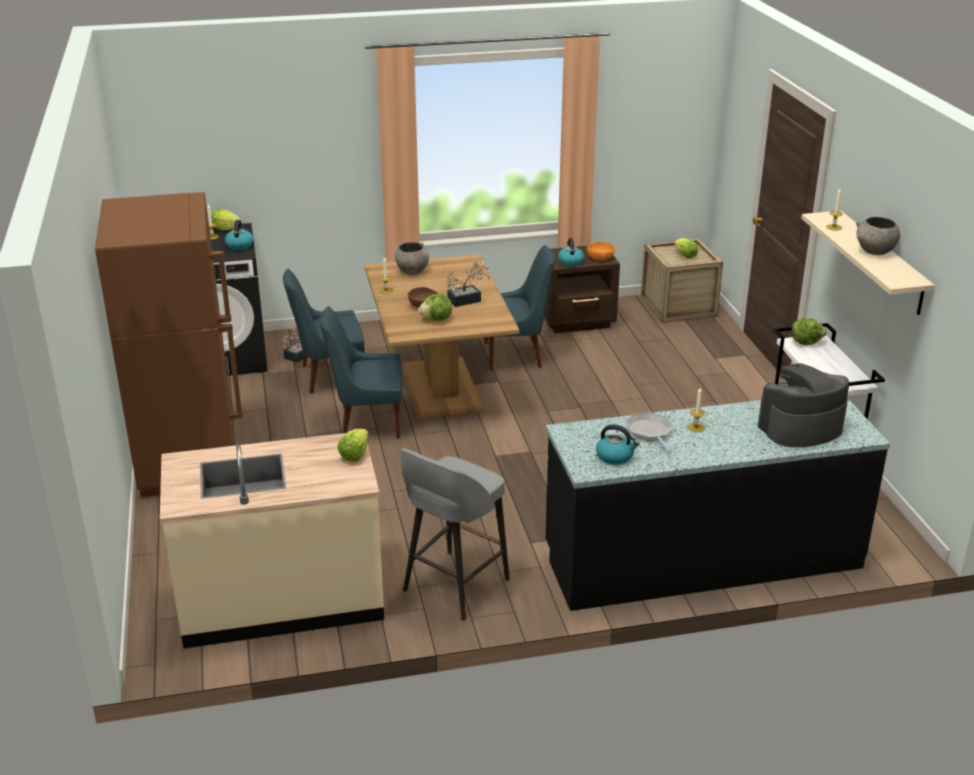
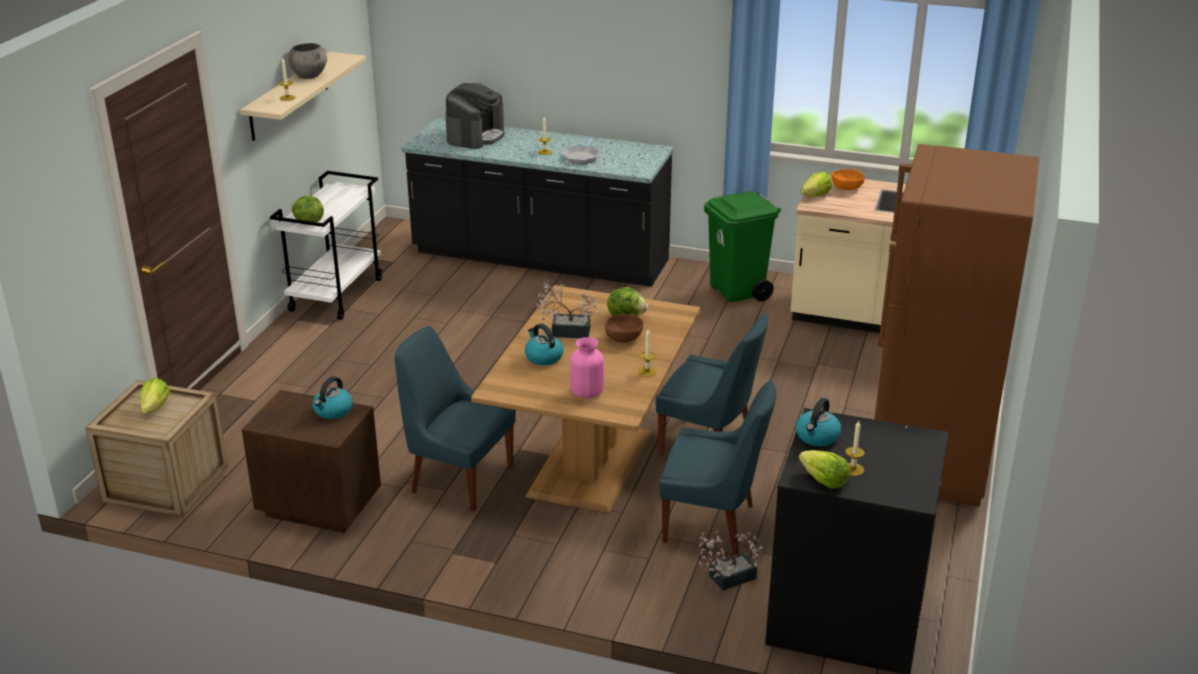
camera: 150 degrees left, 0 degrees up
grey bowl [395,242,429,275] -> pink vase [570,337,604,398]
grey stool [401,448,510,620] -> green trash can [704,191,781,302]
orange bowl [587,242,615,260] -> orange bowl moved to [831,169,865,190]
kettle [596,424,640,465] -> kettle moved to [525,324,564,365]
coffee machine [758,363,849,447] -> coffee machine turned 75 degrees counterclockwise [446,83,505,149]

